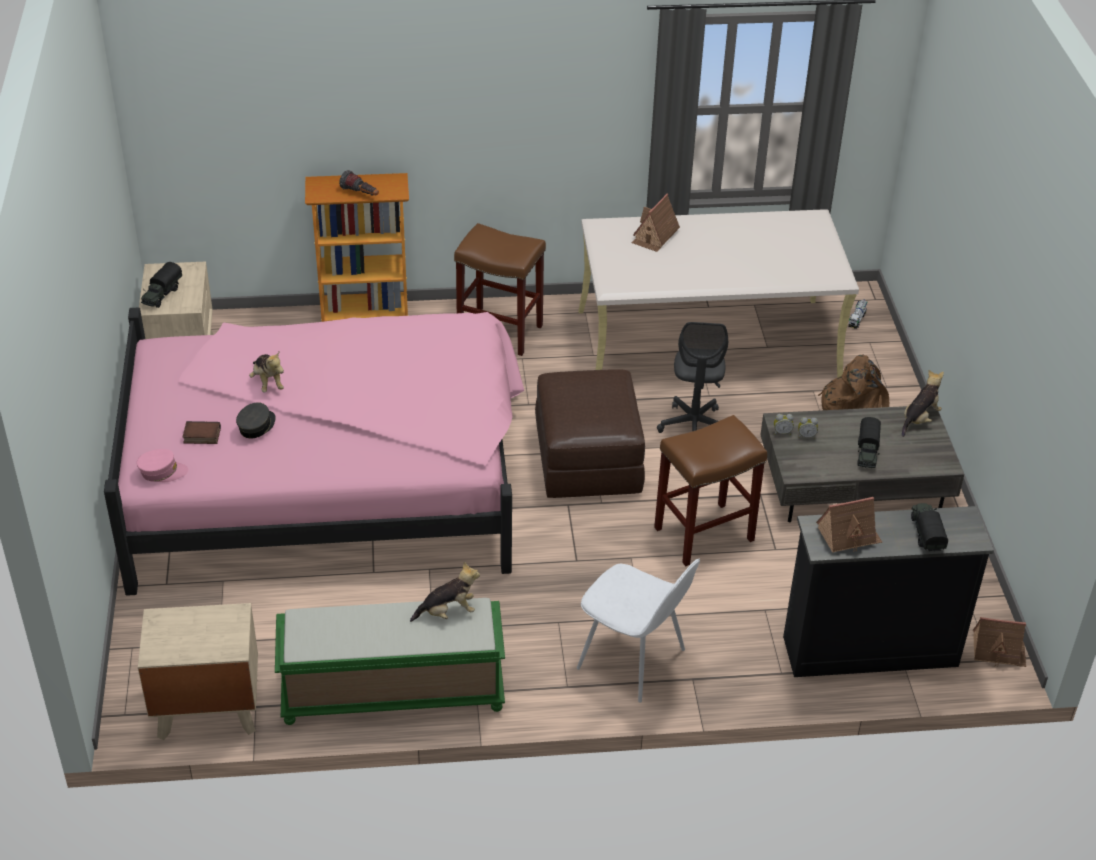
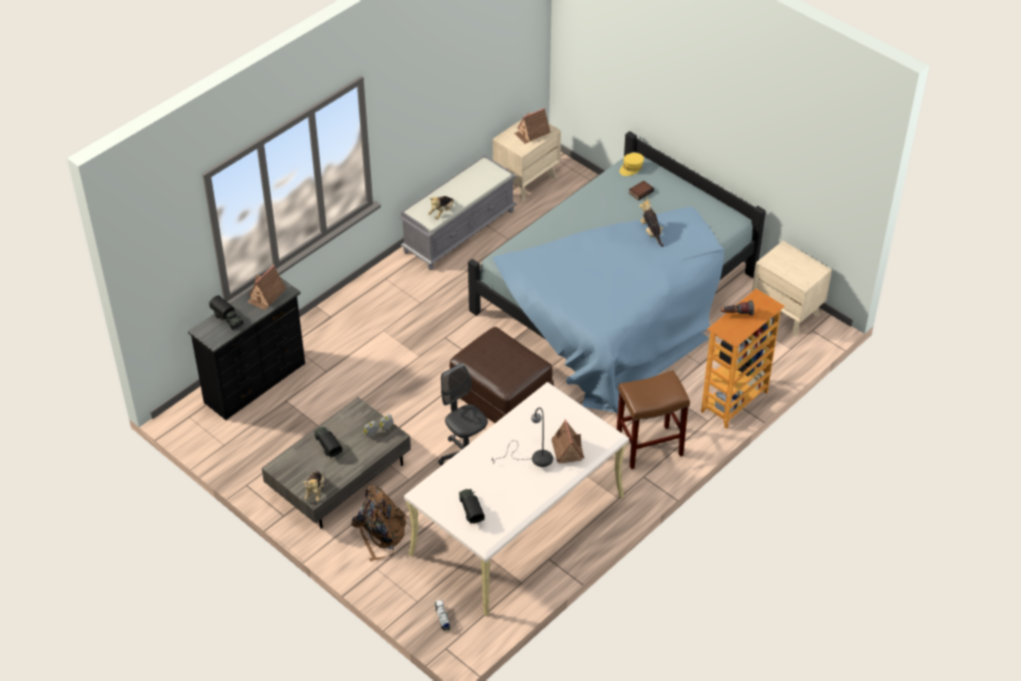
camera: 140 degrees right, 5 degrees up
pink bed [104,308,524,596] -> blue bed [468,131,766,415]
pink cap [136,449,188,482] -> yellow cap [620,153,644,176]
toy truck [141,262,182,308] -> toy truck moved to [459,489,485,524]
grey cap [236,402,276,438] -> none
plush toy [249,352,284,392] -> plush toy turned 45 degrees clockwise [639,198,664,247]
green bench [275,598,505,725] -> grey bench [399,155,517,270]
white chair [577,558,700,703] -> none
brown stool [654,415,767,566] -> none
toy house [973,617,1026,667] -> toy house moved to [514,108,551,144]
none -> grey table lamp [492,407,553,467]

